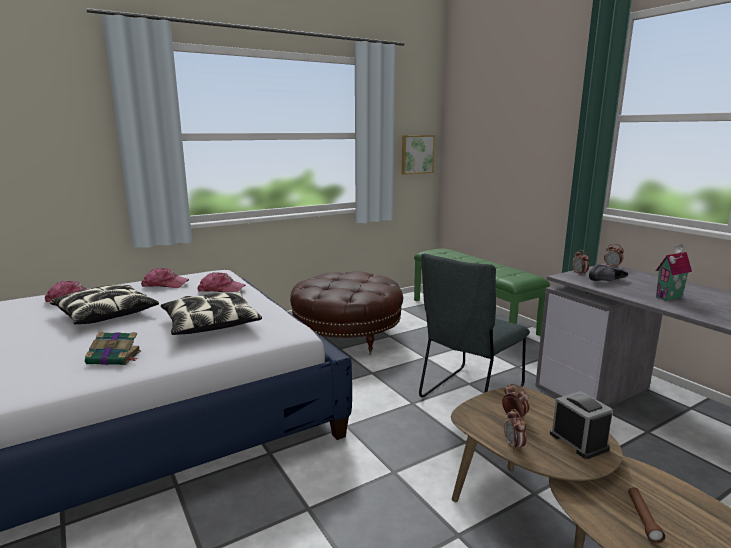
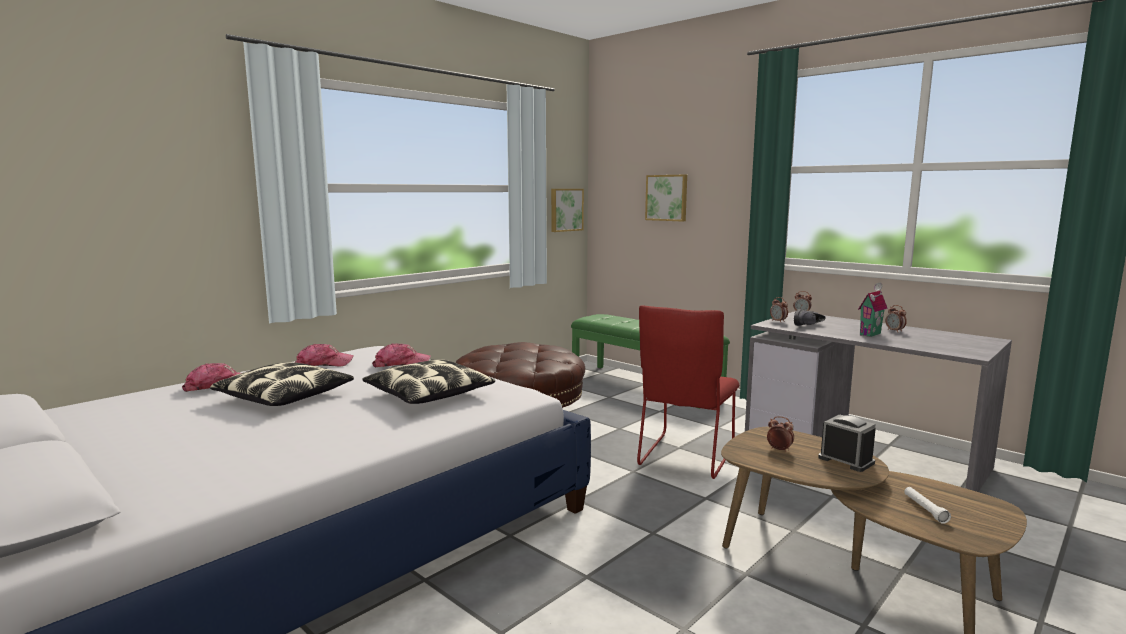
camera: 15 degrees left, 5 degrees down
book [85,332,141,365] -> none
grey chair [419,254,530,398] -> red chair [637,306,739,479]
alarm clock [504,409,527,452] -> alarm clock moved to [886,305,907,332]
brown flashlight [628,487,665,543] -> white flashlight [904,487,951,524]
none -> picture [645,175,687,222]

